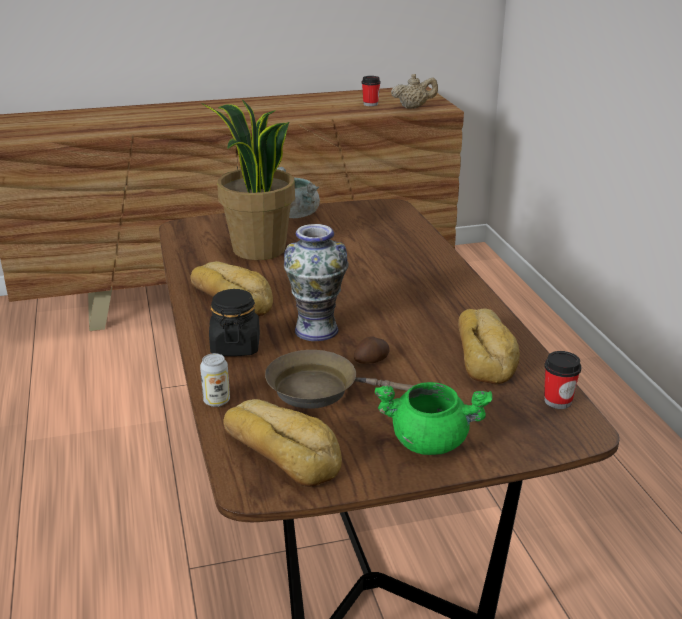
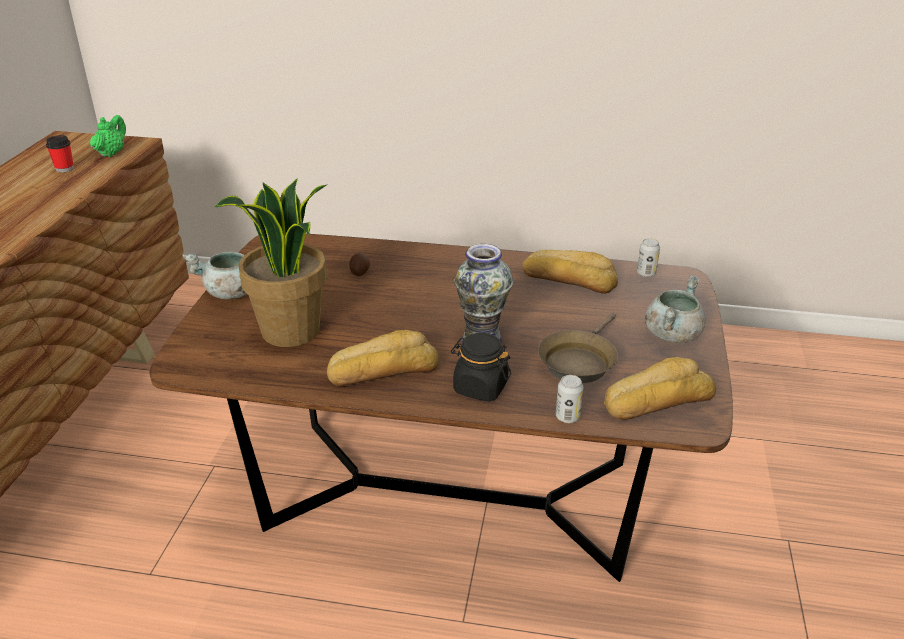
camera: 65 degrees left, 5 degrees up
potato [354,337,390,364] -> potato moved to [349,253,370,276]
green cooking pot [375,382,492,455] -> grey cooking pot [645,275,706,343]
beige teapot [391,74,438,109] -> green teapot [90,115,126,157]
cup [544,351,582,409] -> can [637,238,660,277]

